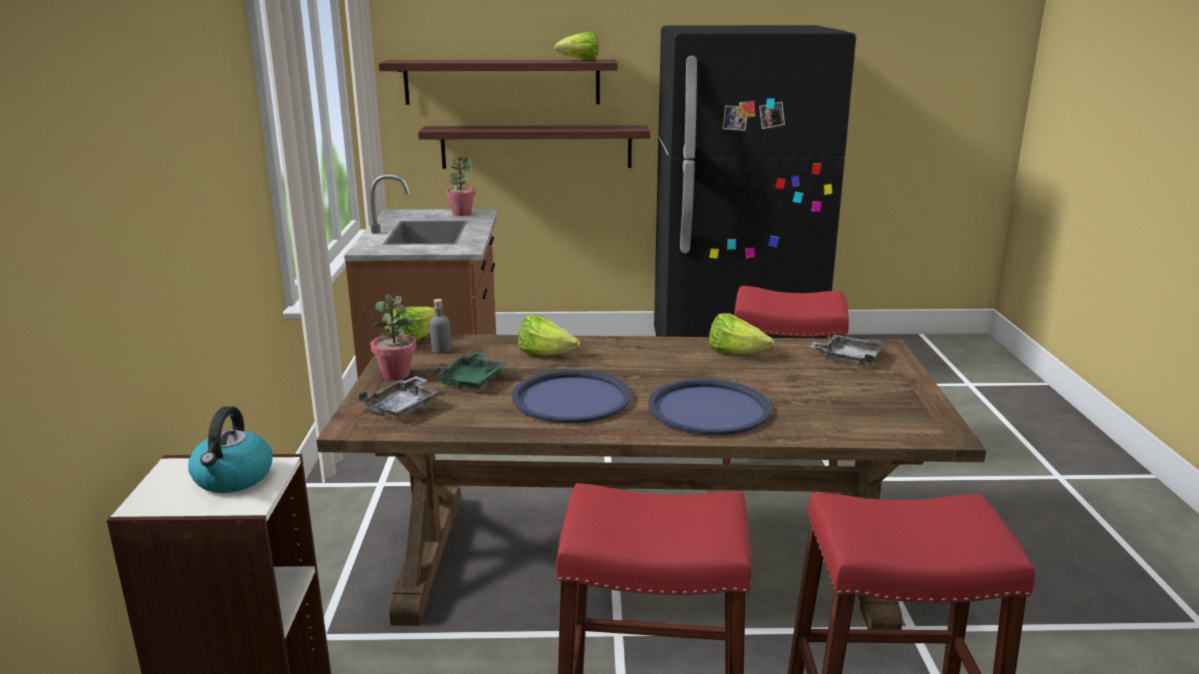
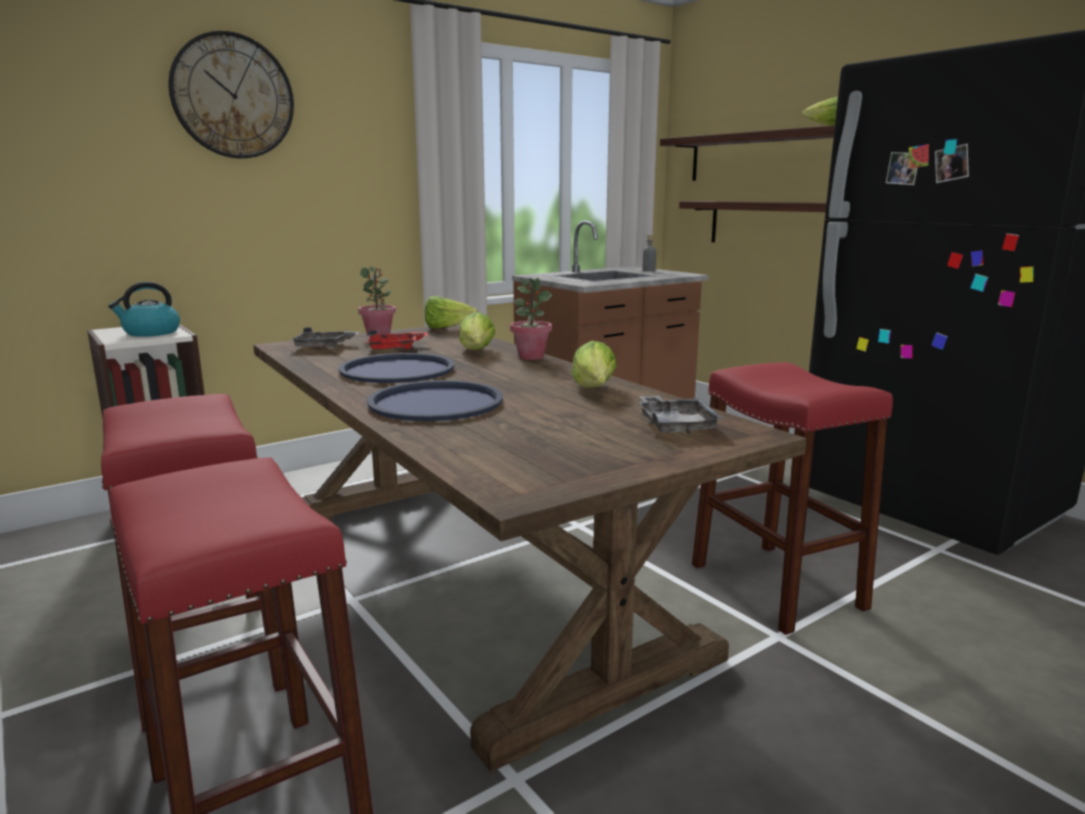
camera: 55 degrees right, 5 degrees down
grey bottle [429,299,451,353] -> grey bottle moved to [643,235,656,271]
green tray [434,352,506,389] -> red tray [366,330,428,349]
potted plant [445,156,476,216] -> potted plant moved to [510,278,552,360]
none -> wall clock [169,31,294,159]

